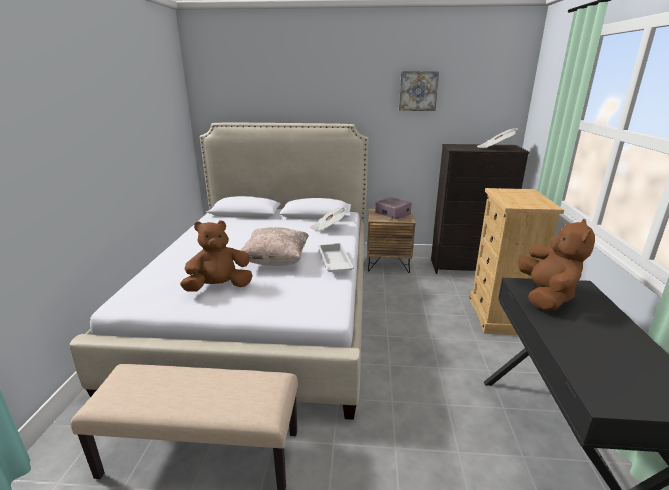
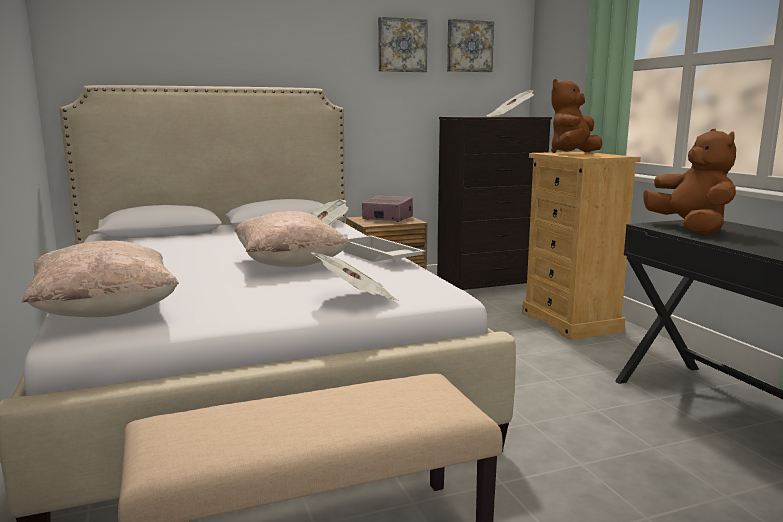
camera: 25 degrees left, 10 degrees down
brown plush toy [180,220,253,291] -> brown plush toy moved to [551,79,602,153]
none -> beige pillow [22,240,179,317]
none -> newspaper [311,252,400,301]
none -> picture [447,19,494,72]

